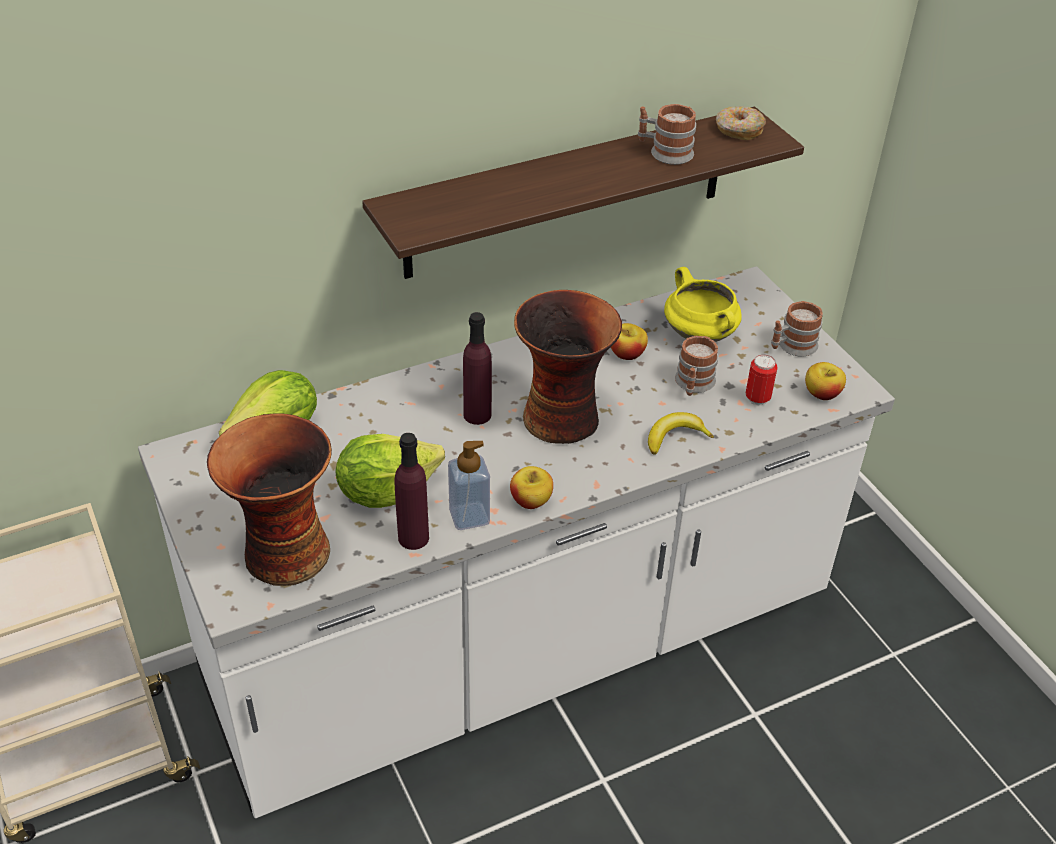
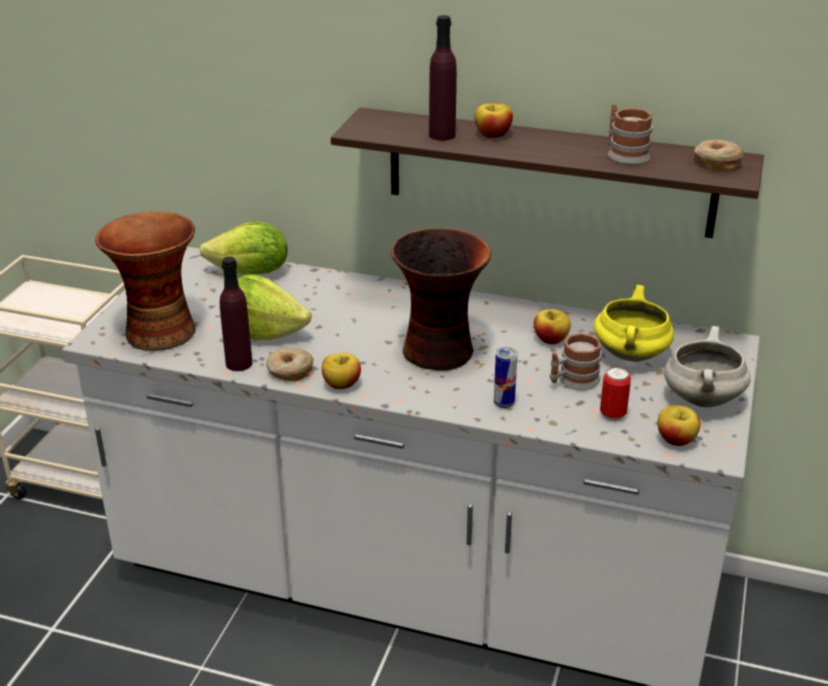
camera: 45 degrees right, 10 degrees down
soap dispenser [448,441,490,530] -> donut [266,348,314,382]
purple bottle [463,312,492,425] -> purple bottle moved to [429,15,457,141]
banana [648,412,714,455] -> can [494,347,518,409]
mug [771,301,823,357] -> white cooking pot [664,326,751,407]
none -> apple [474,103,513,138]

